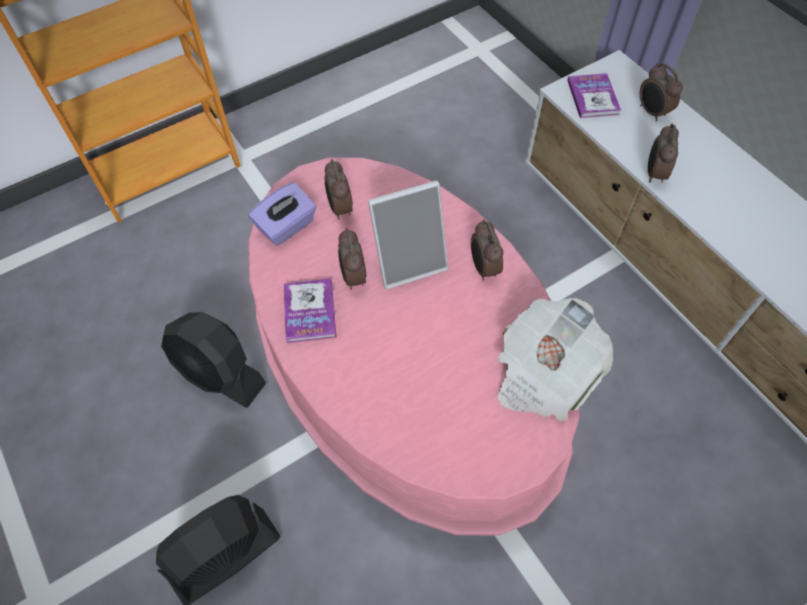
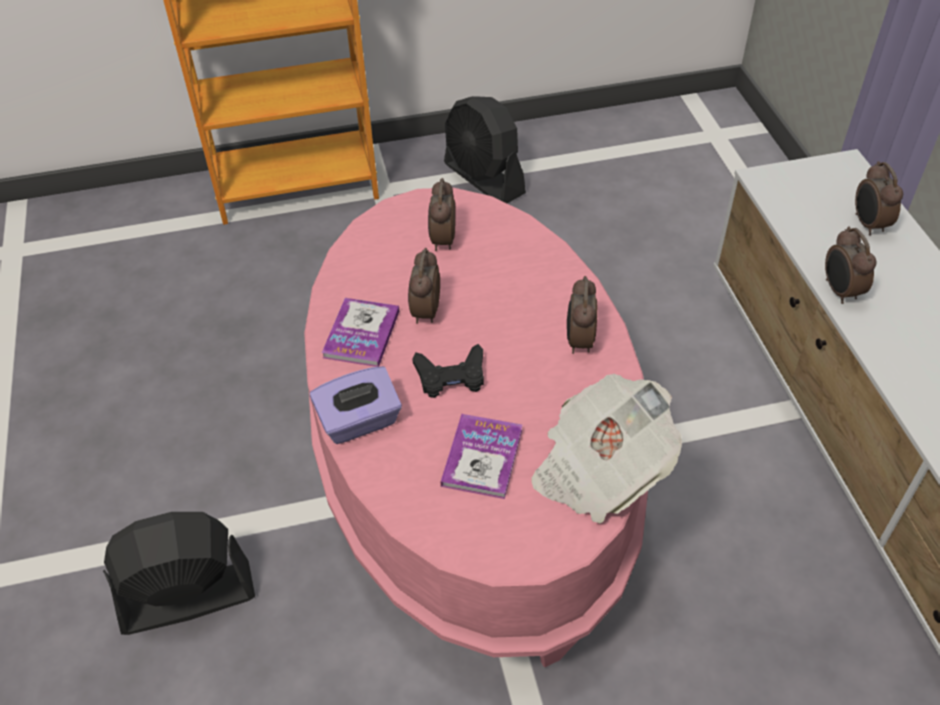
camera: 20 degrees right, 10 degrees down
black fan [161,312,266,408] -> black fan moved to [444,96,526,203]
purple tissue box [248,182,316,246] -> purple tissue box moved to [310,366,402,444]
picture frame [368,180,449,289] -> none
book [567,73,621,118] -> book moved to [441,414,522,499]
alarm clock [648,124,679,183] -> alarm clock turned 45 degrees counterclockwise [825,227,877,304]
none -> black game controller [412,344,484,398]

